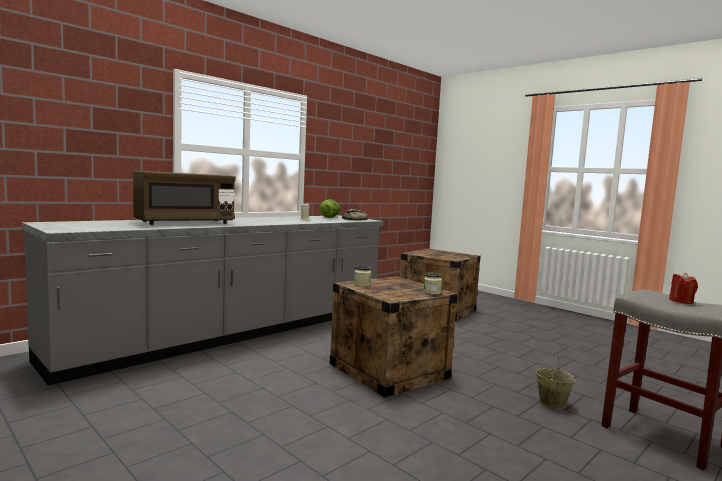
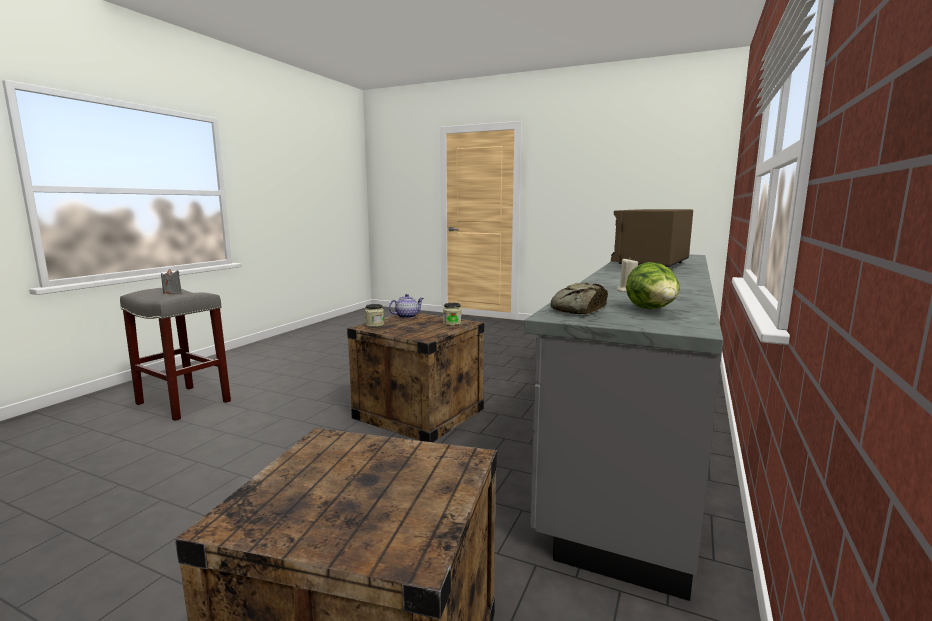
camera: 160 degrees right, 5 degrees up
beige bucket [535,356,575,409] -> none
red candle [669,273,698,304] -> grey candle [161,269,182,294]
none -> teapot [389,294,424,319]

